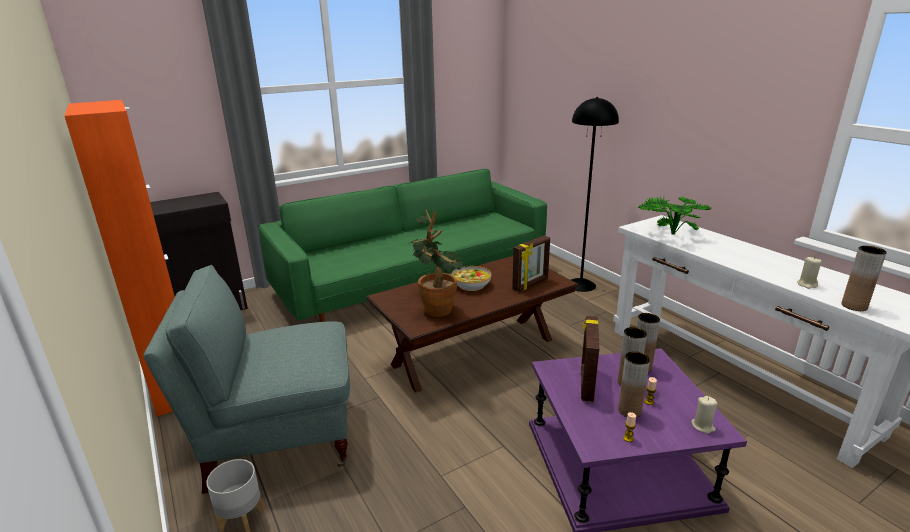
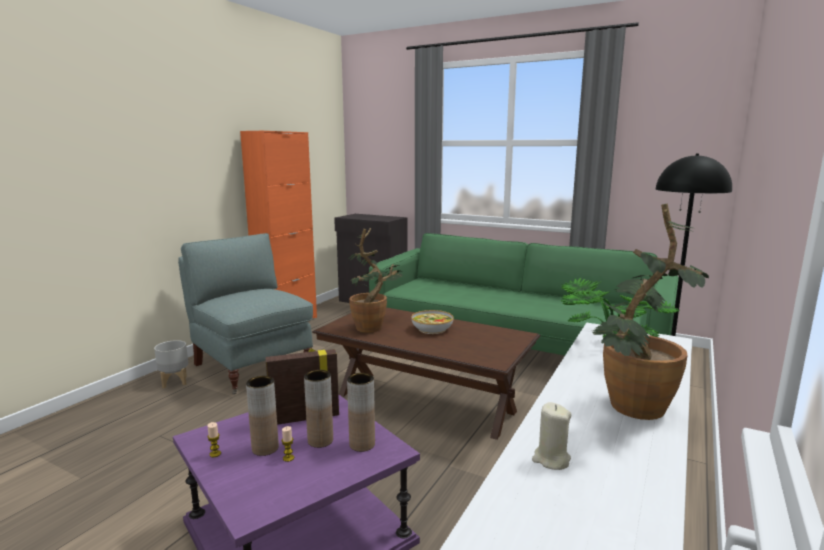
camera: 60 degrees right, 10 degrees down
picture frame [512,236,550,292] -> none
beige candle [691,396,717,434] -> none
brown vase [841,246,887,311] -> none
none -> potted plant [592,203,709,420]

